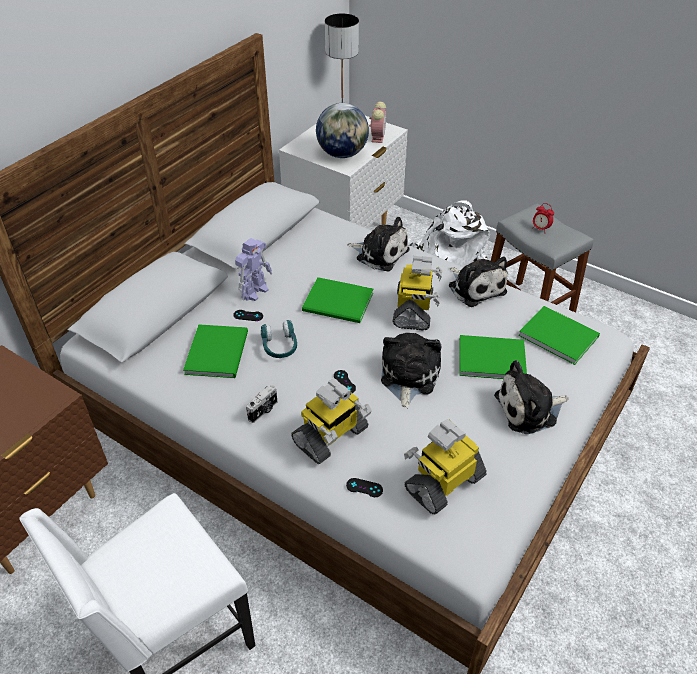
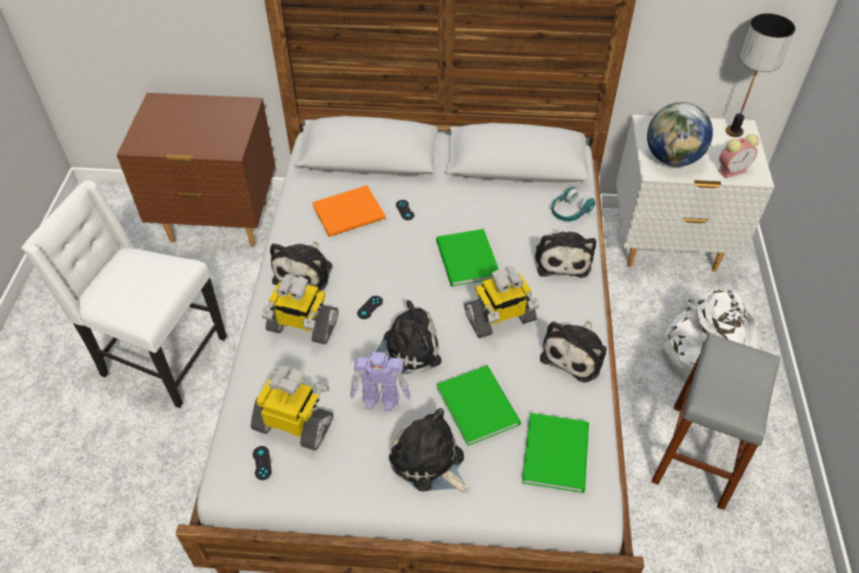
camera: 60 degrees right, 5 degrees up
green book [183,324,248,378] -> orange book [312,185,386,237]
toy robot [235,238,272,301] -> toy robot moved to [350,351,411,411]
camera [246,385,277,423] -> plush toy [270,241,332,291]
turquoise headphones [261,320,297,358] -> turquoise headphones moved to [552,187,595,221]
black game controller [346,478,383,497] -> black game controller moved to [253,446,272,480]
alarm clock [532,203,554,232] -> none

